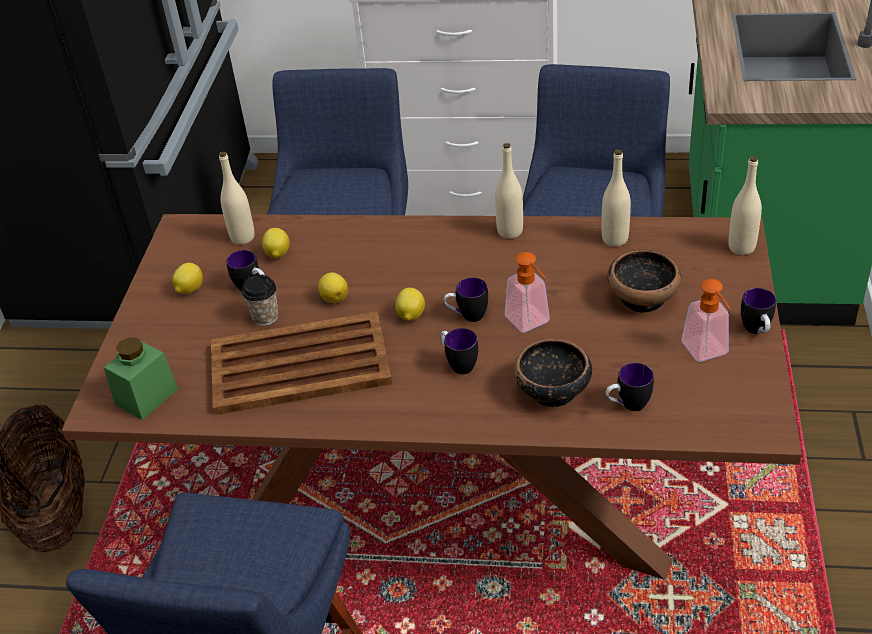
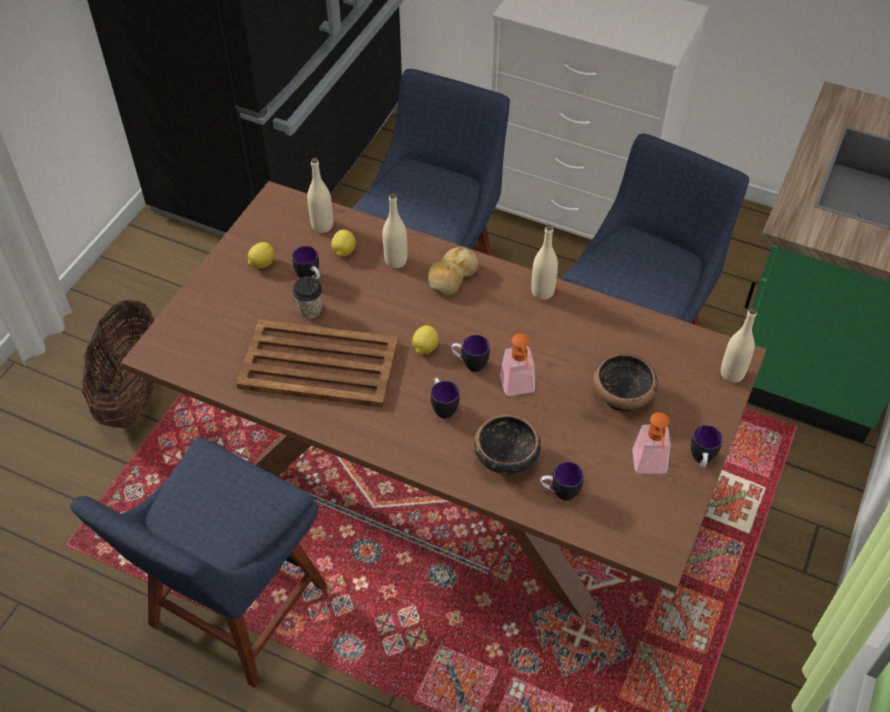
camera: 15 degrees right, 10 degrees up
green jar [104,337,178,420] -> none
lemon [318,272,348,303] -> none
beige bottle [602,149,631,247] -> beige bottle moved to [383,193,407,268]
none -> bread [428,247,478,295]

